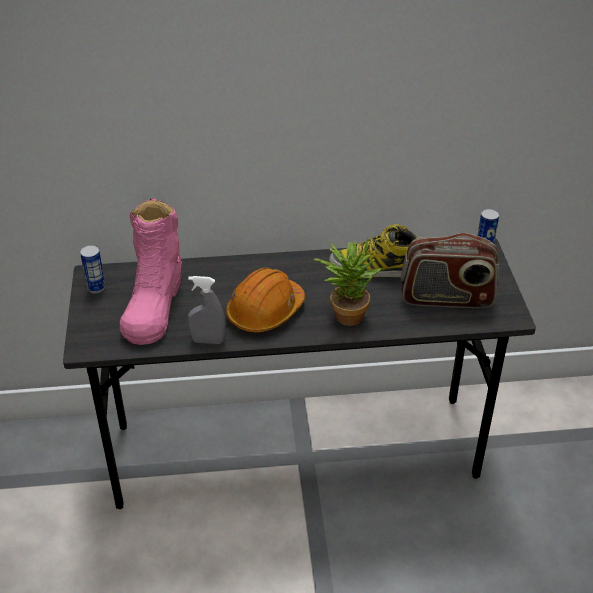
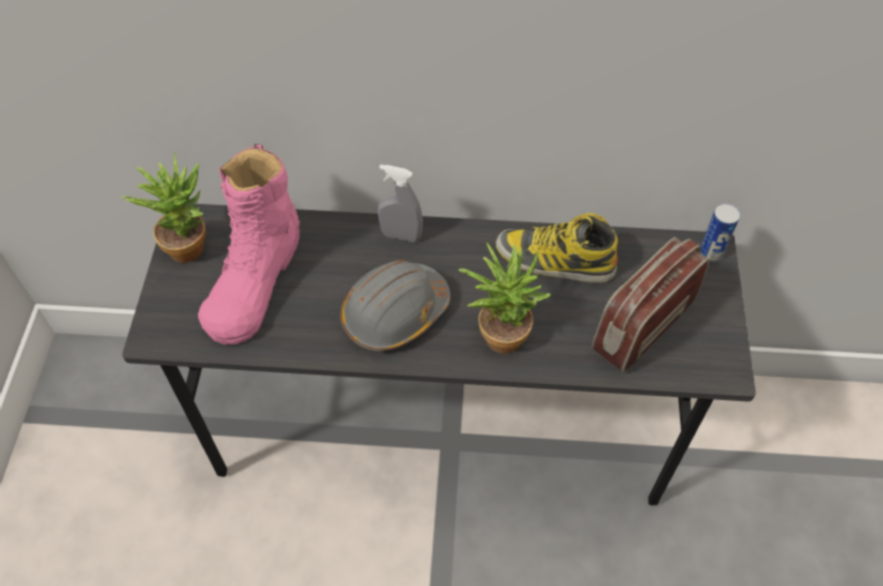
camera: 10 degrees right, 15 degrees up
can [80,245,106,294] -> potted plant [121,152,206,263]
grey spray bottle [188,276,226,344] -> grey spray bottle moved to [378,164,423,242]
orange hard hat [226,268,305,333] -> grey hard hat [340,260,451,351]
radio [401,233,499,309] -> radio turned 120 degrees clockwise [592,237,710,373]

